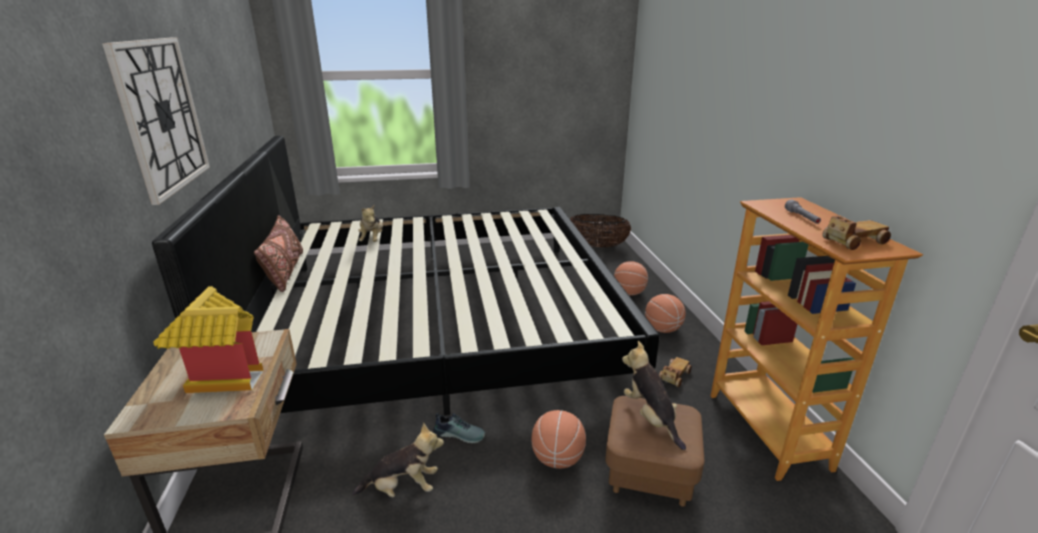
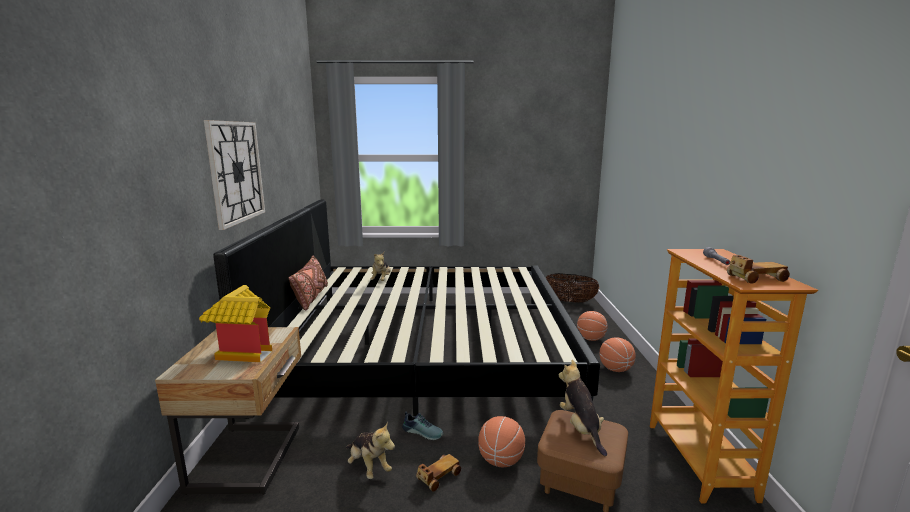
camera: 10 degrees right, 10 degrees down
plush toy [352,422,444,497] -> plush toy turned 45 degrees clockwise [346,421,395,479]
toy car [659,357,692,387] -> toy car moved to [416,454,461,491]

